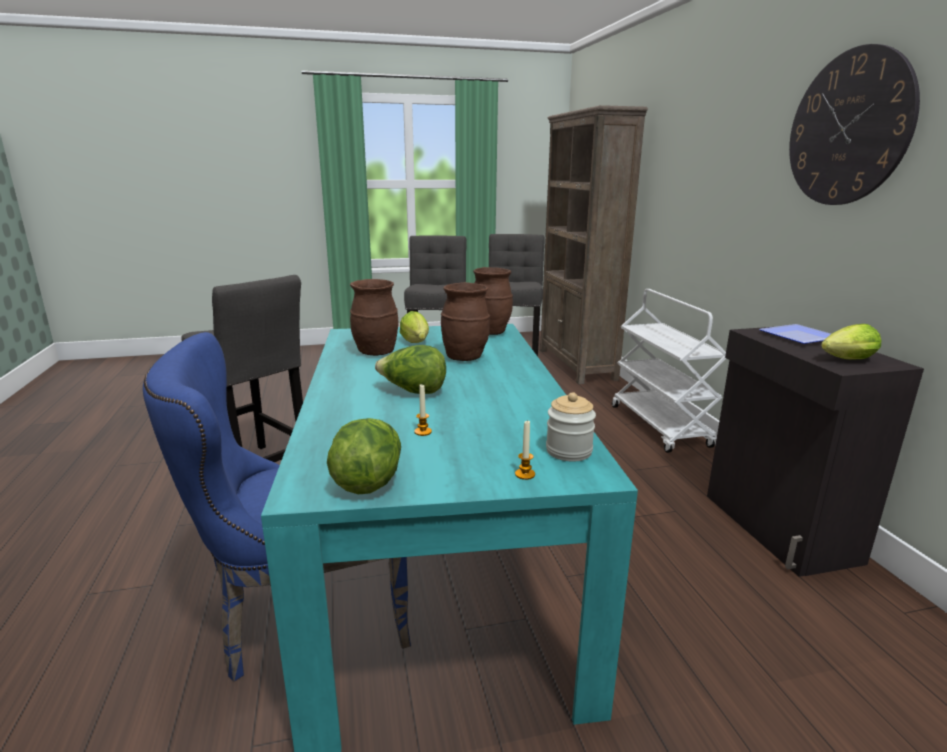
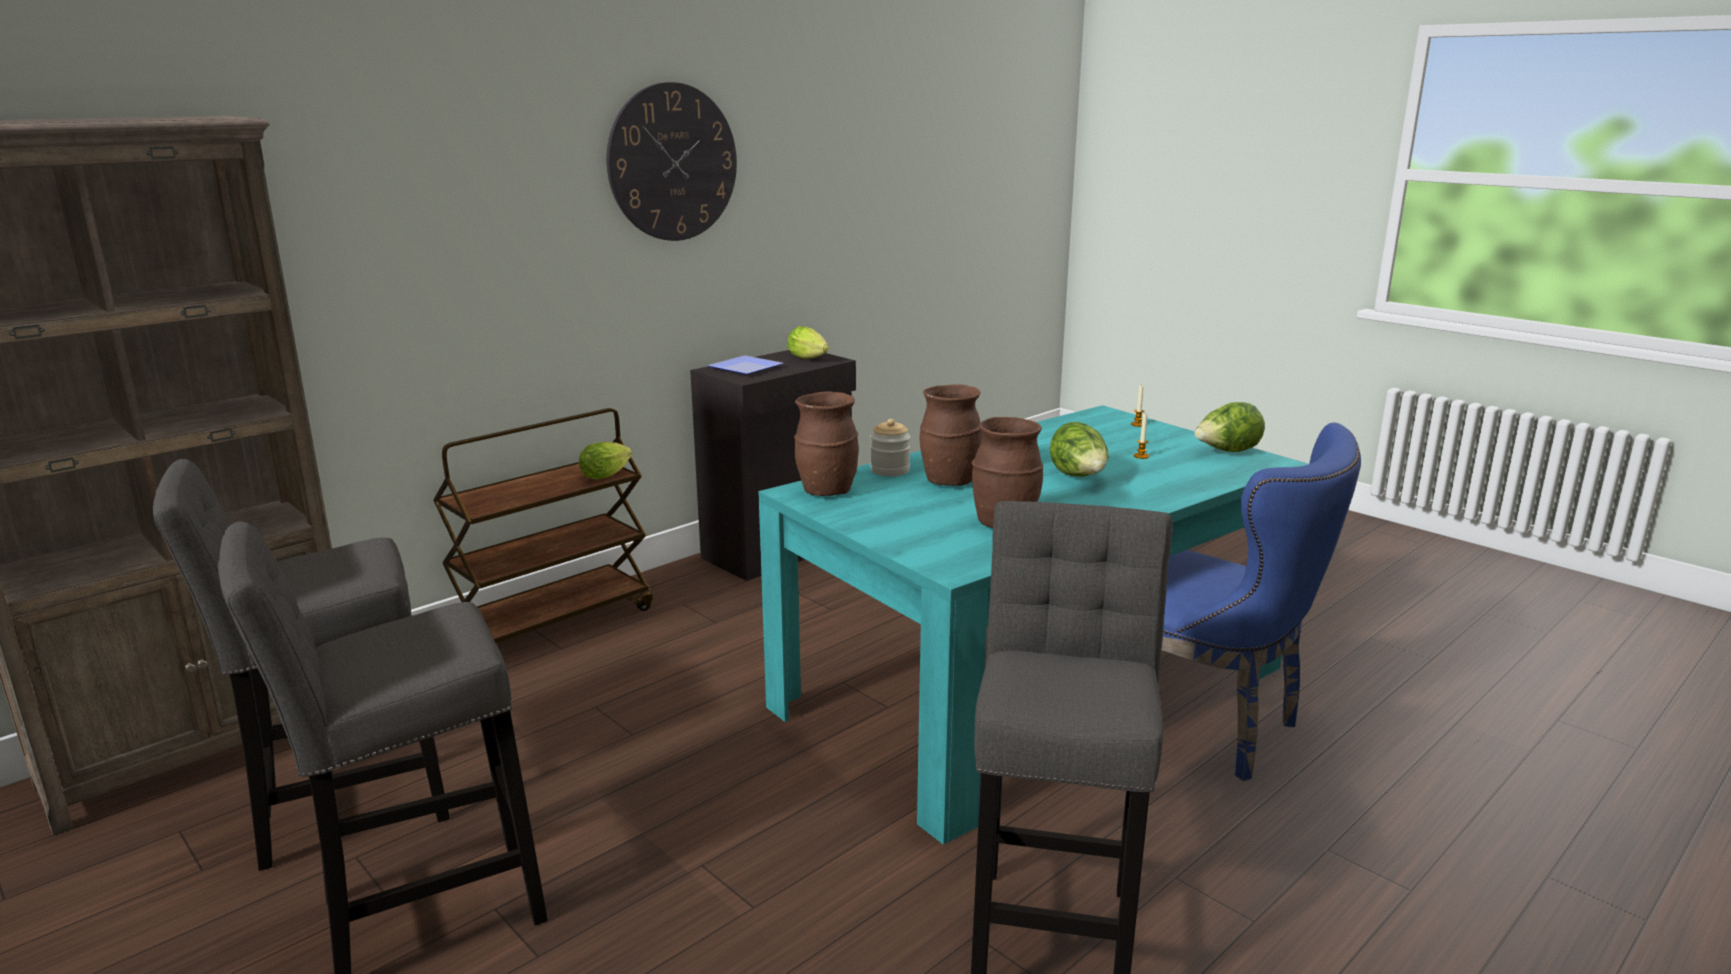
camera: 120 degrees left, 0 degrees up
lettuce [400,311,429,343] -> lettuce moved to [579,442,632,479]
jar [546,392,596,462] -> jar moved to [871,419,911,476]
white cart [612,289,726,453] -> brown cart [433,408,653,643]

